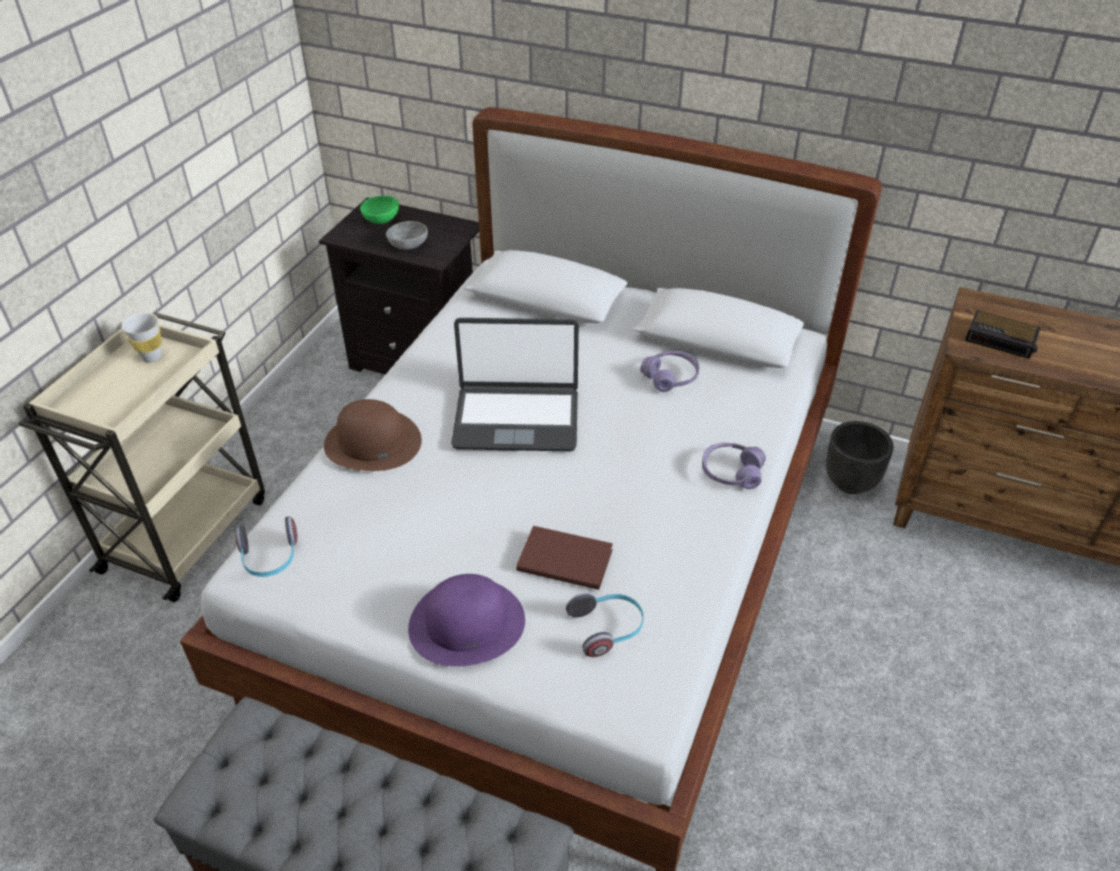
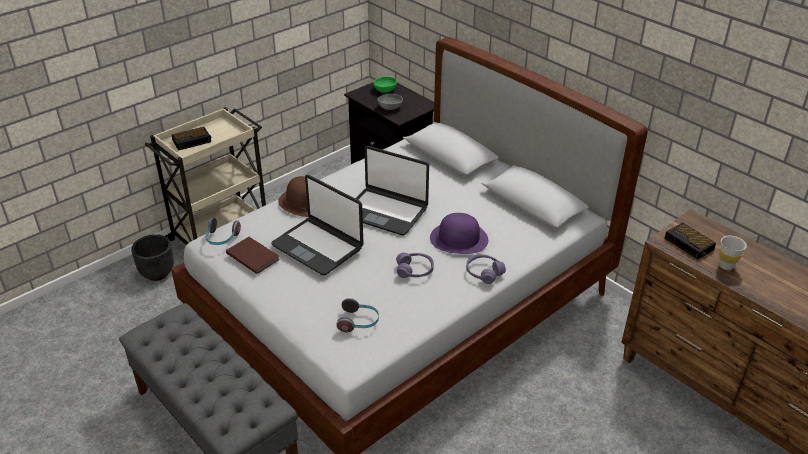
camera: 25 degrees right, 5 degrees down
white cup [121,313,162,362] -> white cup moved to [719,236,747,270]
purple hat [408,574,525,667] -> purple hat moved to [430,213,488,254]
brown book [516,526,613,590] -> brown book moved to [226,237,279,274]
purple headphones [640,351,699,392] -> purple headphones moved to [396,252,434,278]
black planter [826,421,894,494] -> black planter moved to [131,234,174,281]
none -> alarm clock [172,127,212,151]
none -> laptop [271,175,363,275]

